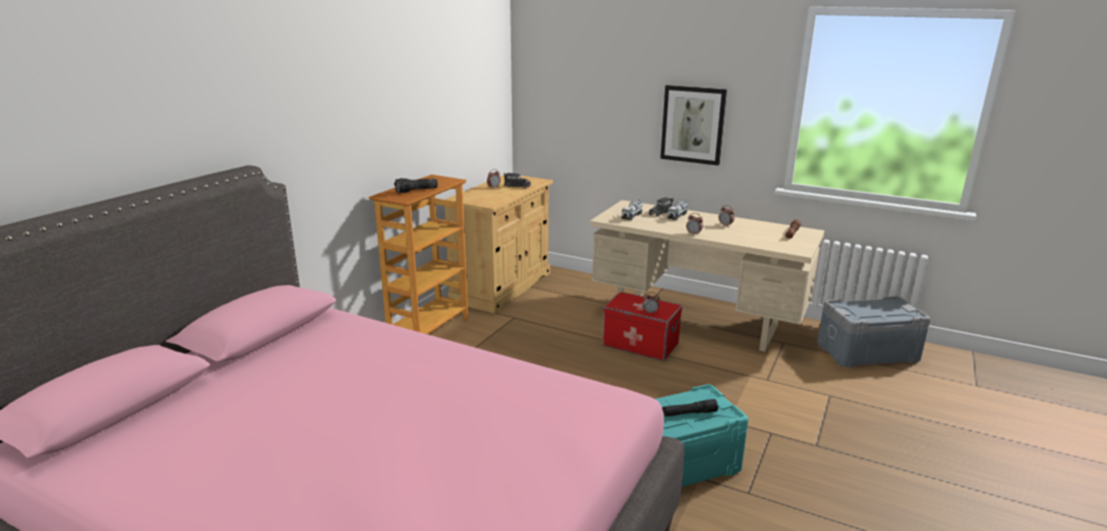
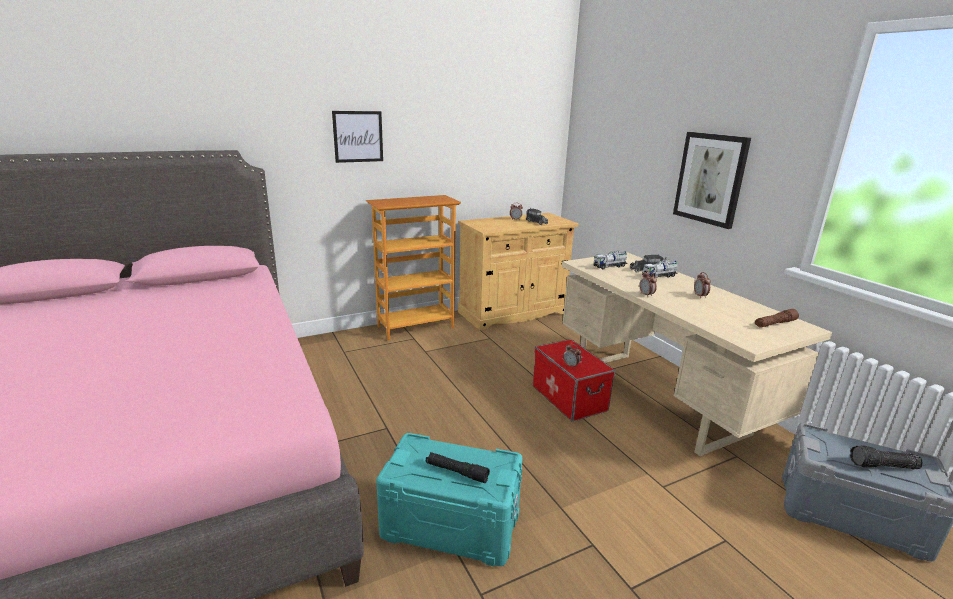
camera: 35 degrees right, 0 degrees up
flashlight [394,178,438,193] -> flashlight moved to [850,445,923,470]
none -> picture [332,111,383,163]

